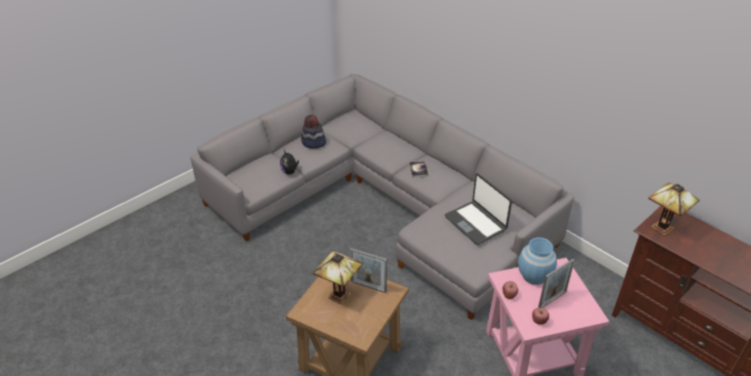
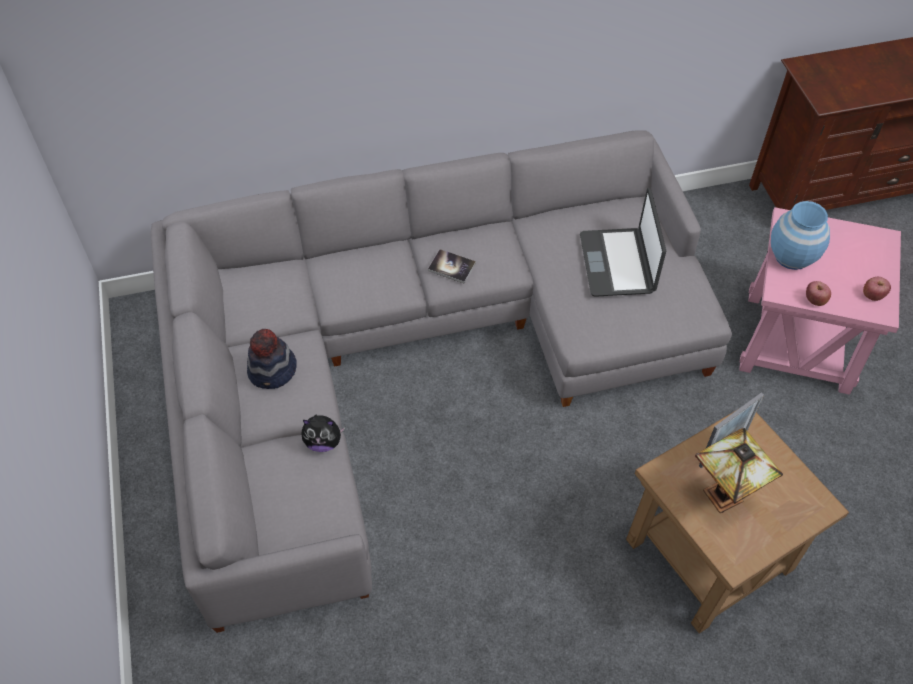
camera: 60 degrees left, 15 degrees up
laptop [445,173,512,245] -> laptop turned 90 degrees clockwise [580,188,666,297]
picture frame [538,259,575,308] -> none
table lamp [648,183,699,236] -> none

